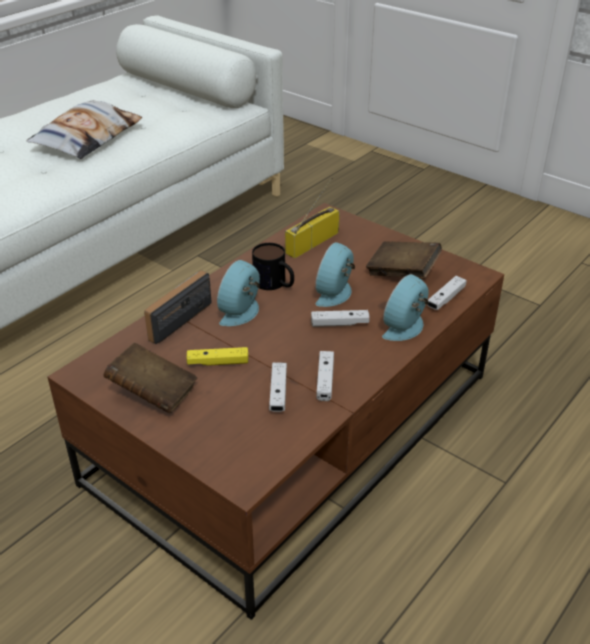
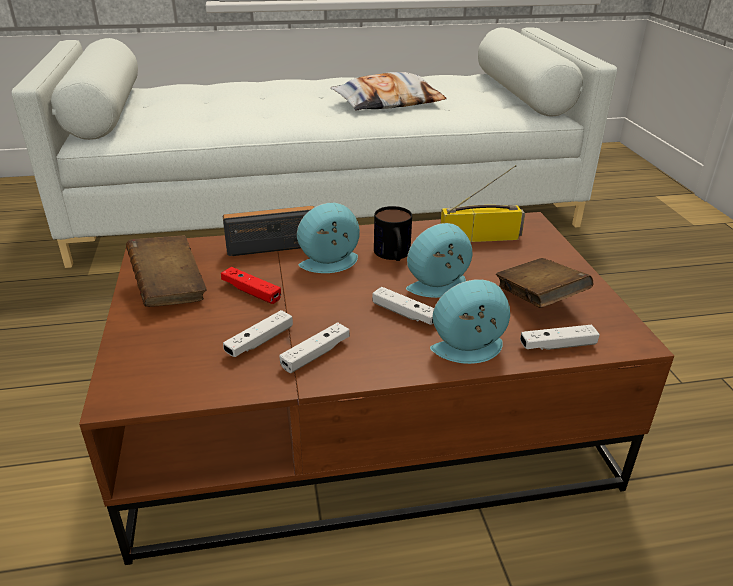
camera: 40 degrees right, 5 degrees down
yellow game controller [187,347,248,366] -> red game controller [221,267,281,304]

